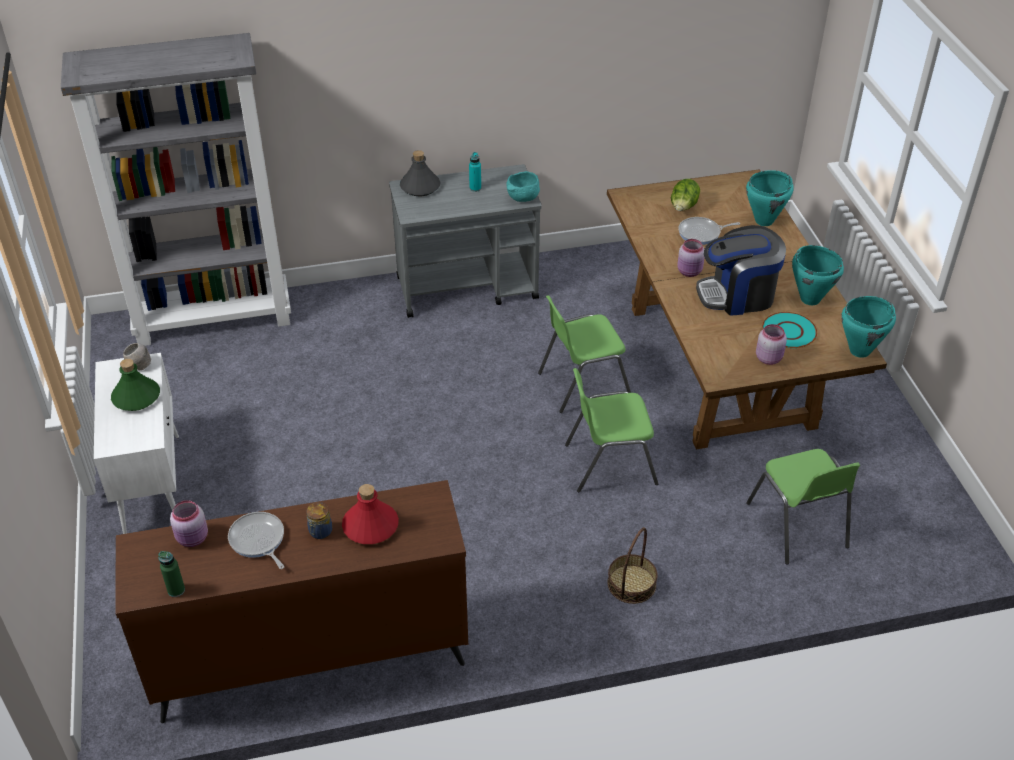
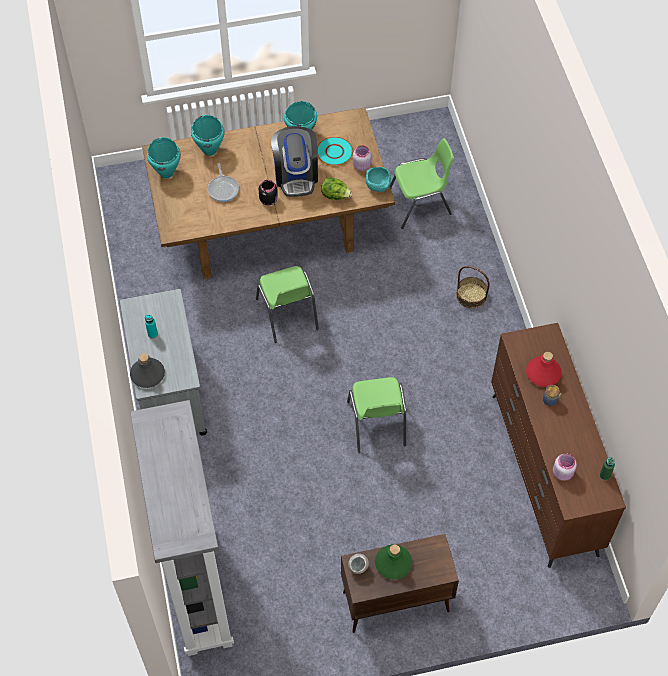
camera: 90 degrees left, 15 degrees up
white cabinet [94,353,179,534] -> brown cabinet [341,534,459,633]
frying pan [228,512,284,569] -> none
turquoise bowl [506,171,540,202] -> turquoise bowl moved to [365,167,391,192]
green chair [565,368,659,492] -> green chair moved to [347,377,406,453]
lettuce [671,179,700,211] -> lettuce moved to [321,177,352,200]
pink jar [677,239,705,277] -> black jar [259,180,278,206]
turquoise cooking pot [841,296,896,358] -> turquoise cooking pot moved to [147,137,181,178]

